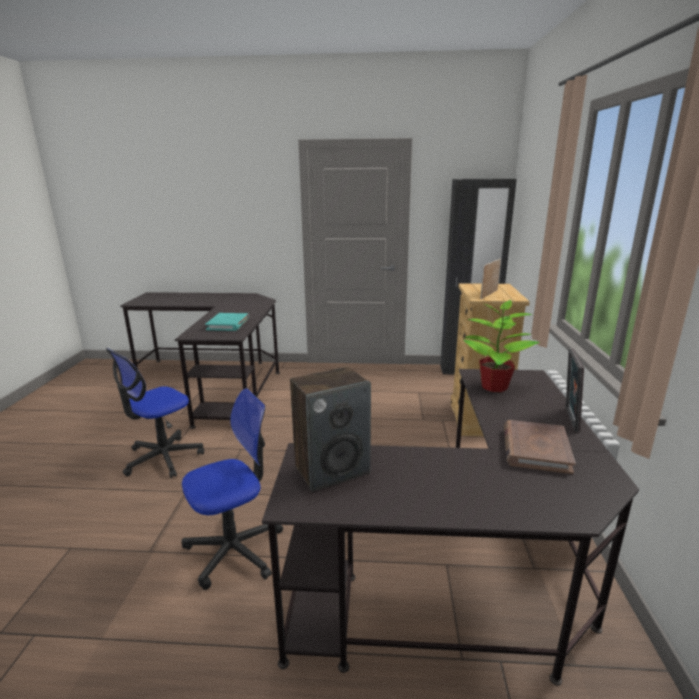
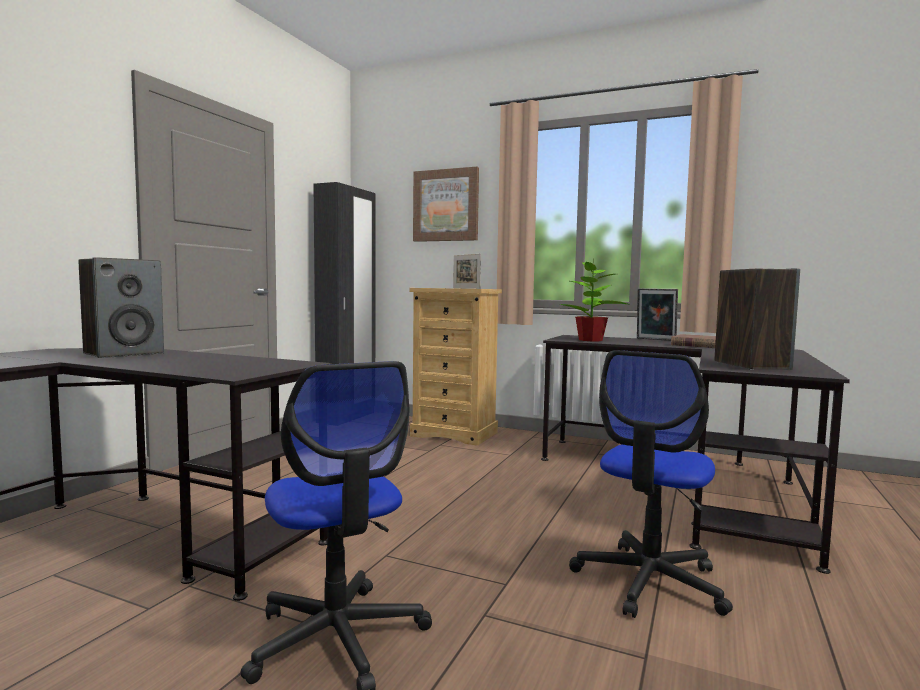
camera: 70 degrees left, 15 degrees down
office chair [181,388,283,590] -> office chair turned 135 degrees counterclockwise [569,350,733,618]
turquoise book [205,313,250,331] -> none
none -> speaker [79,257,164,358]
none -> picture [413,167,479,242]

